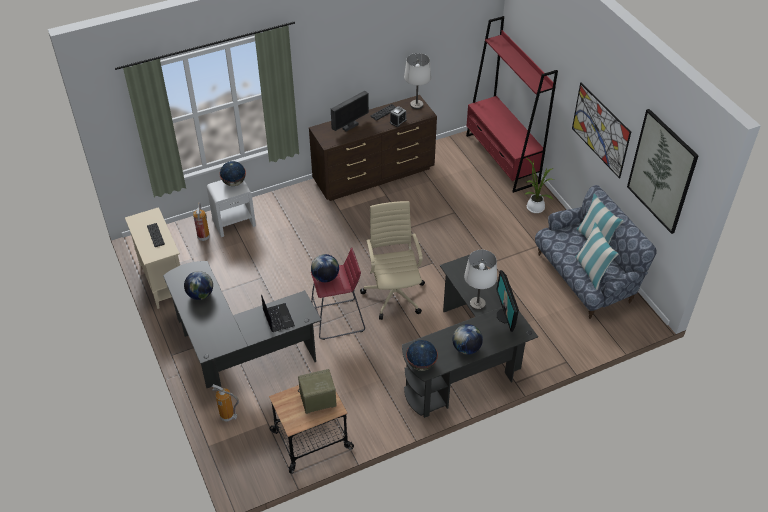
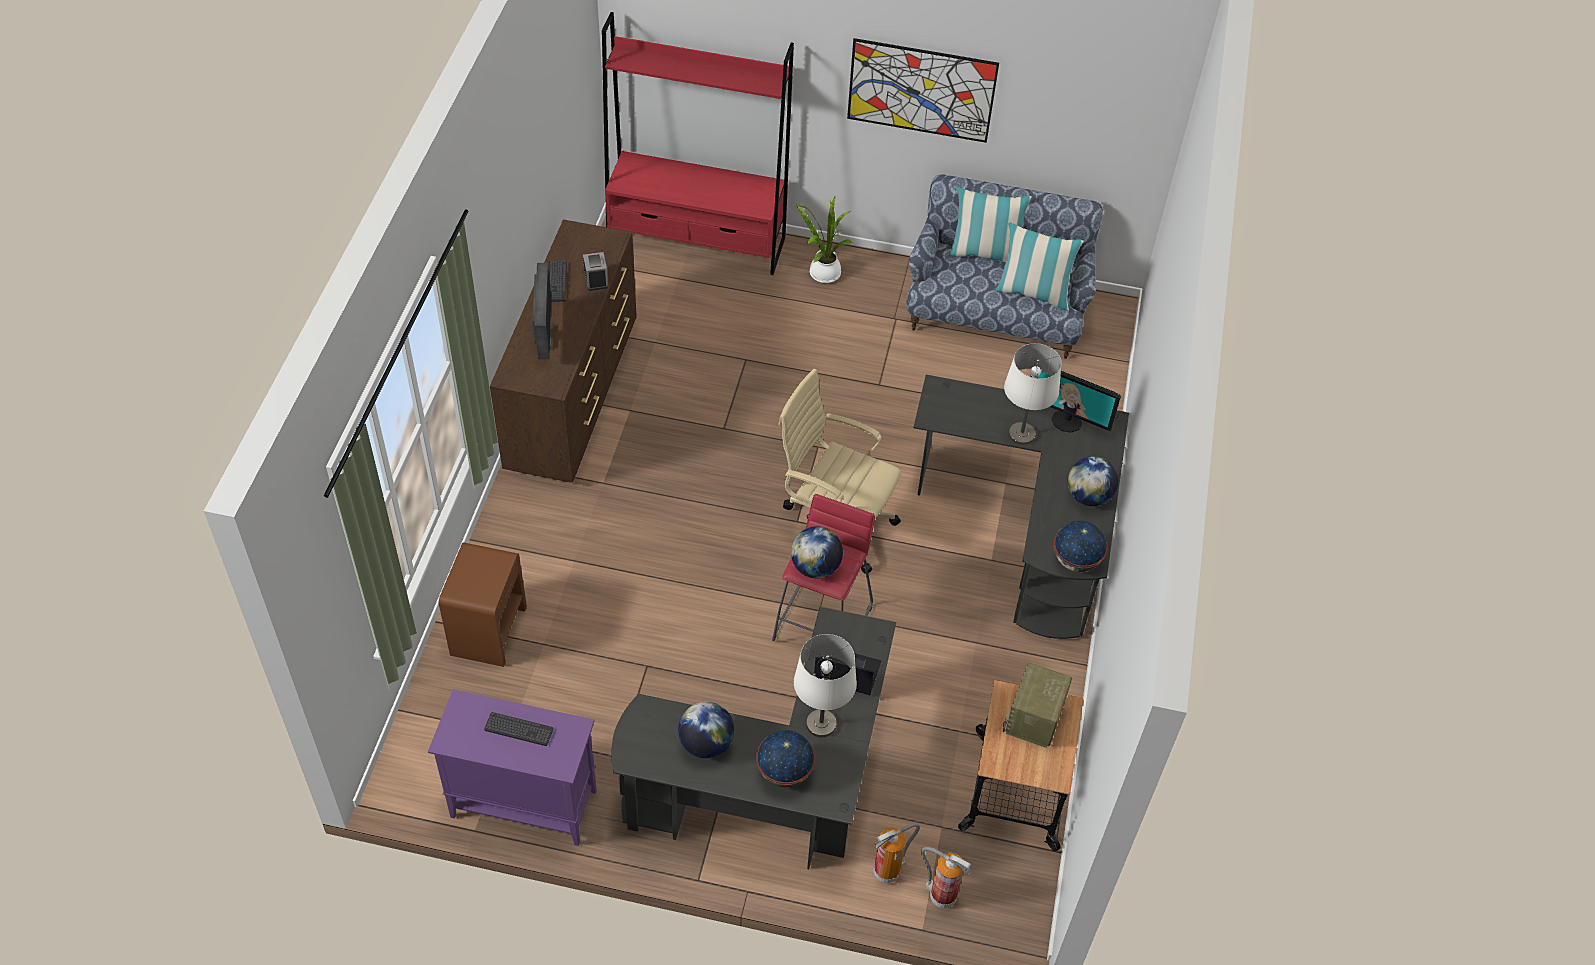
camera: 55 degrees left, 5 degrees up
beige cabinet [125,207,180,309] -> purple cabinet [428,689,597,846]
fire extinguisher [193,203,210,241] -> fire extinguisher moved to [921,847,971,908]
white nightstand [207,180,256,237] -> brown nightstand [439,542,527,667]
globe [219,161,246,186] -> globe moved to [756,730,815,787]
white table lamp [404,53,431,109] -> white table lamp moved to [794,634,857,738]
picture [627,109,699,234] -> none

